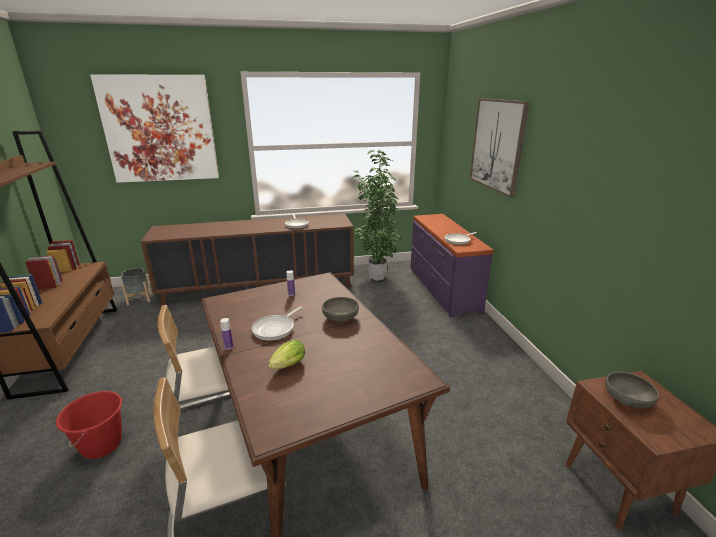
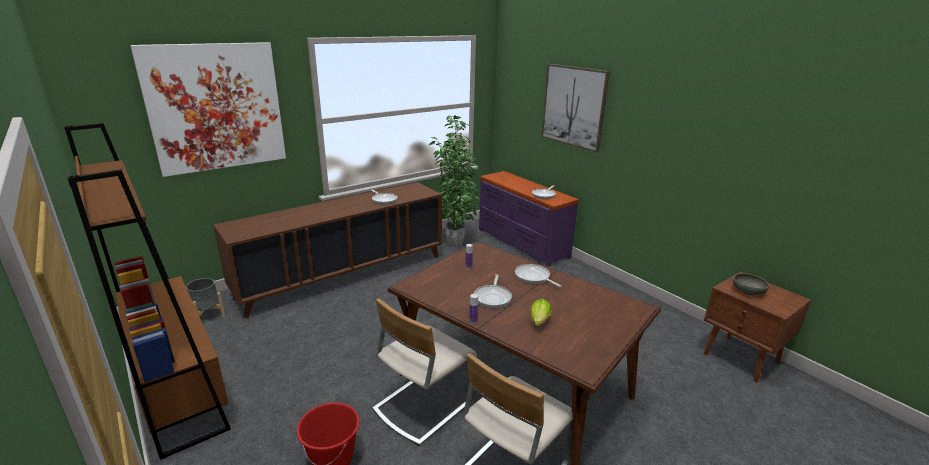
camera: 25 degrees left, 0 degrees up
grey bowl [322,297,359,322] -> frying pan [515,264,562,287]

